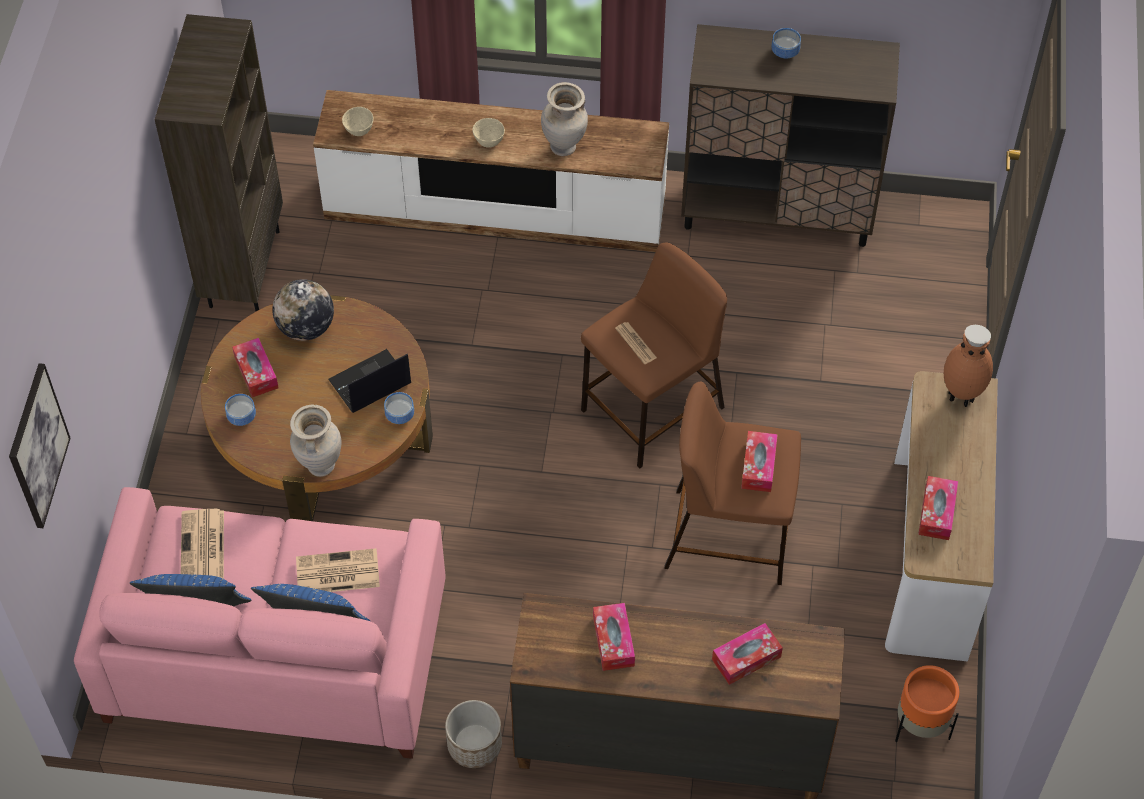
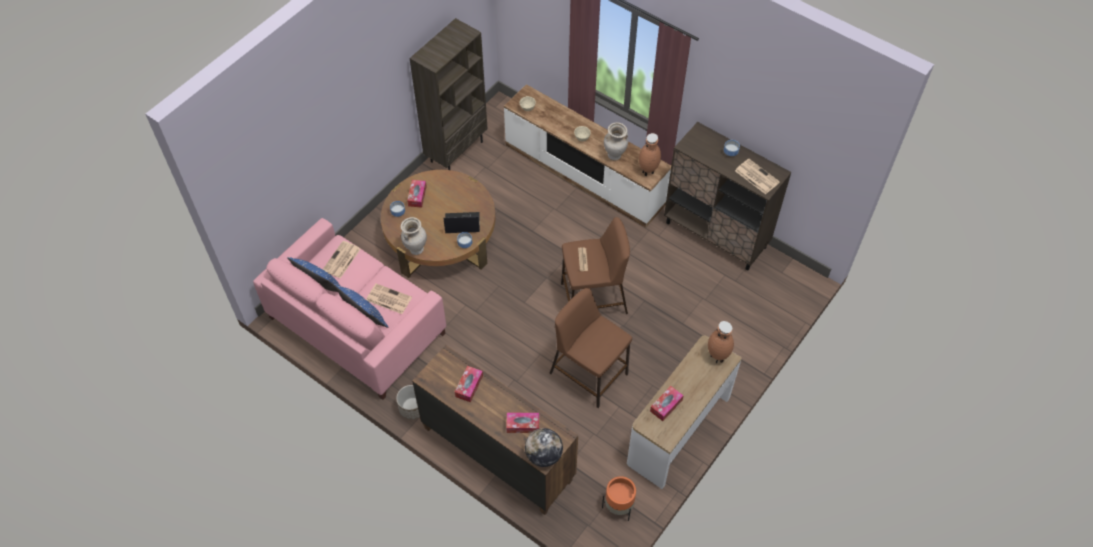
camera: 30 degrees right, 0 degrees up
picture [9,363,71,528] -> none
globe [272,279,334,341] -> globe moved to [525,428,563,467]
tissue box [741,431,778,492] -> none
none -> brown vase [639,133,661,177]
none -> newspaper [735,159,780,194]

